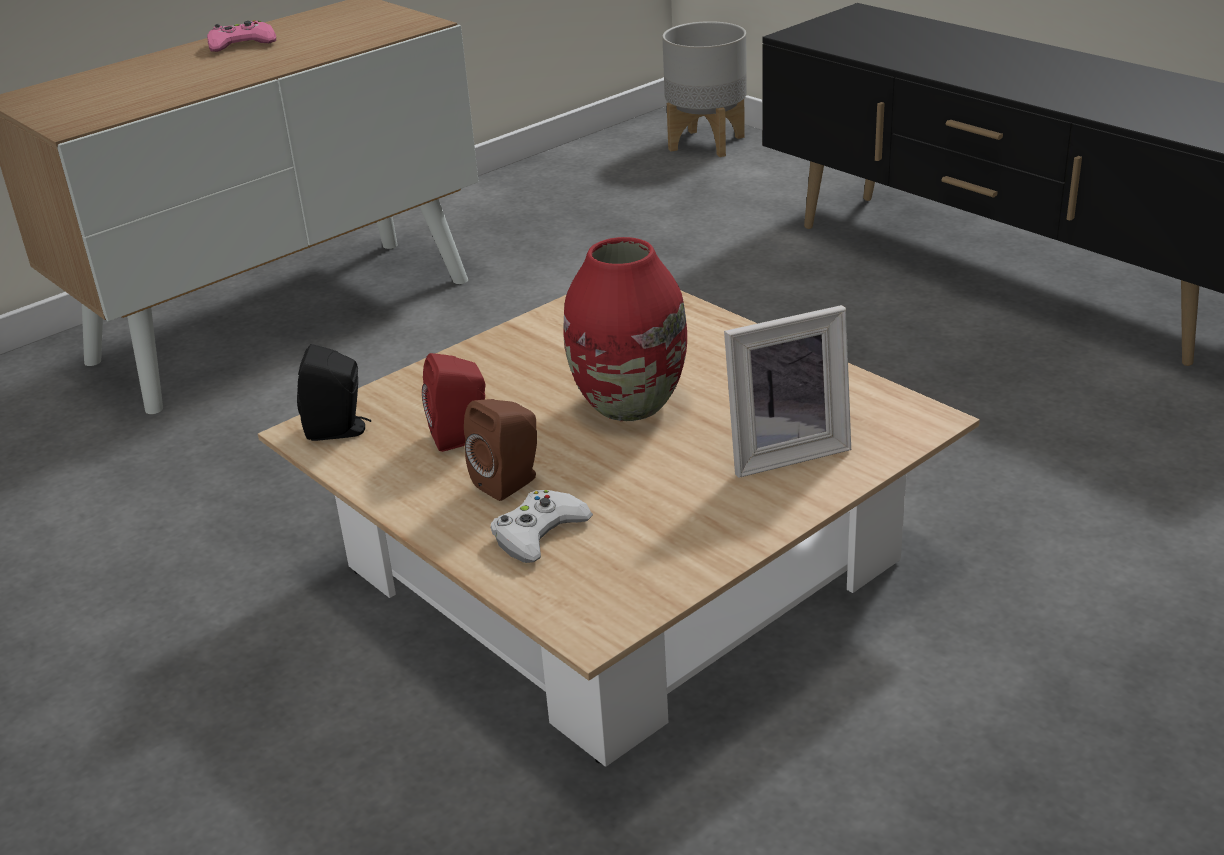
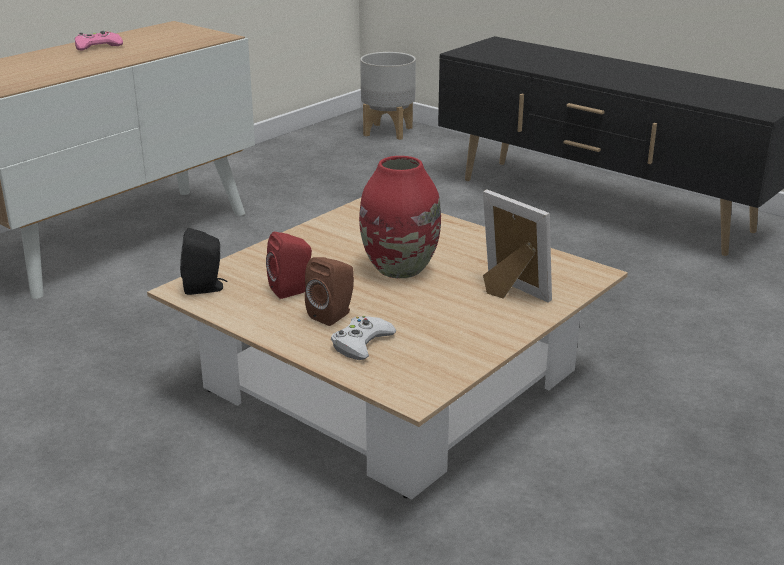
camera: 10 degrees left, 5 degrees down
picture frame [724,305,851,478] -> picture frame turned 105 degrees counterclockwise [483,189,552,303]

